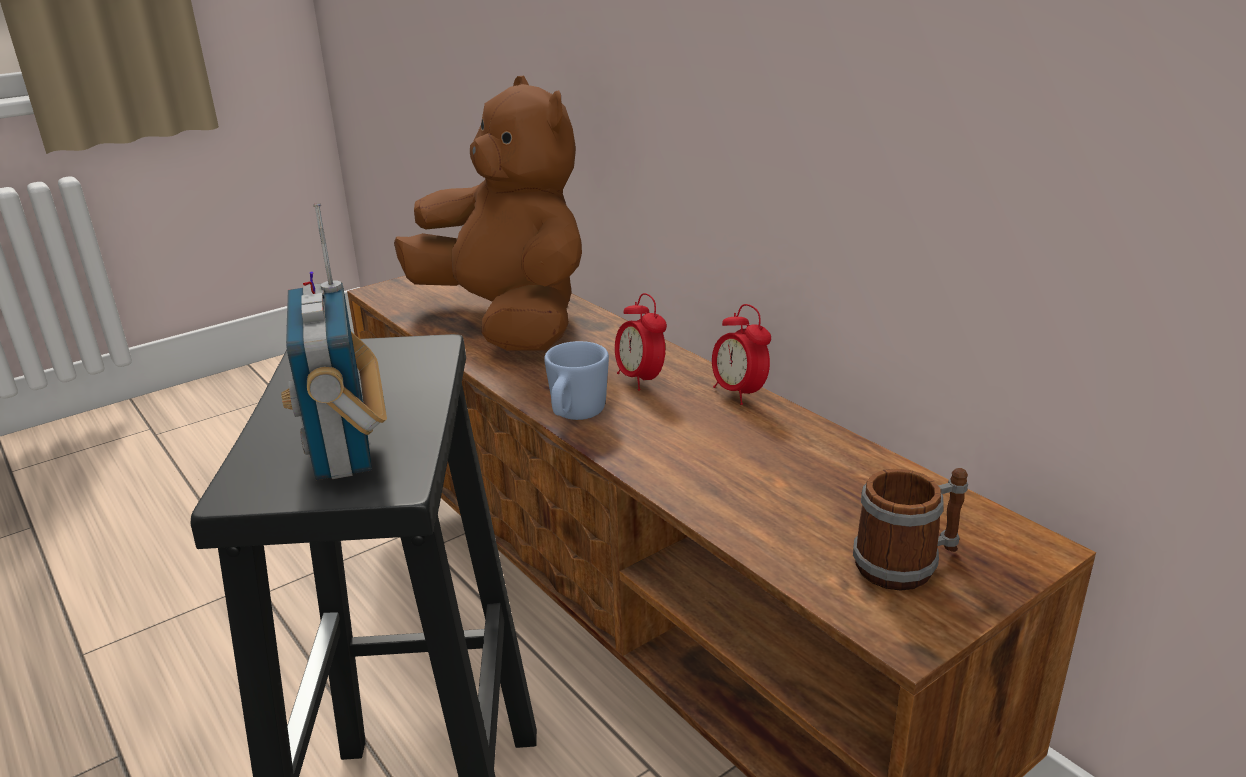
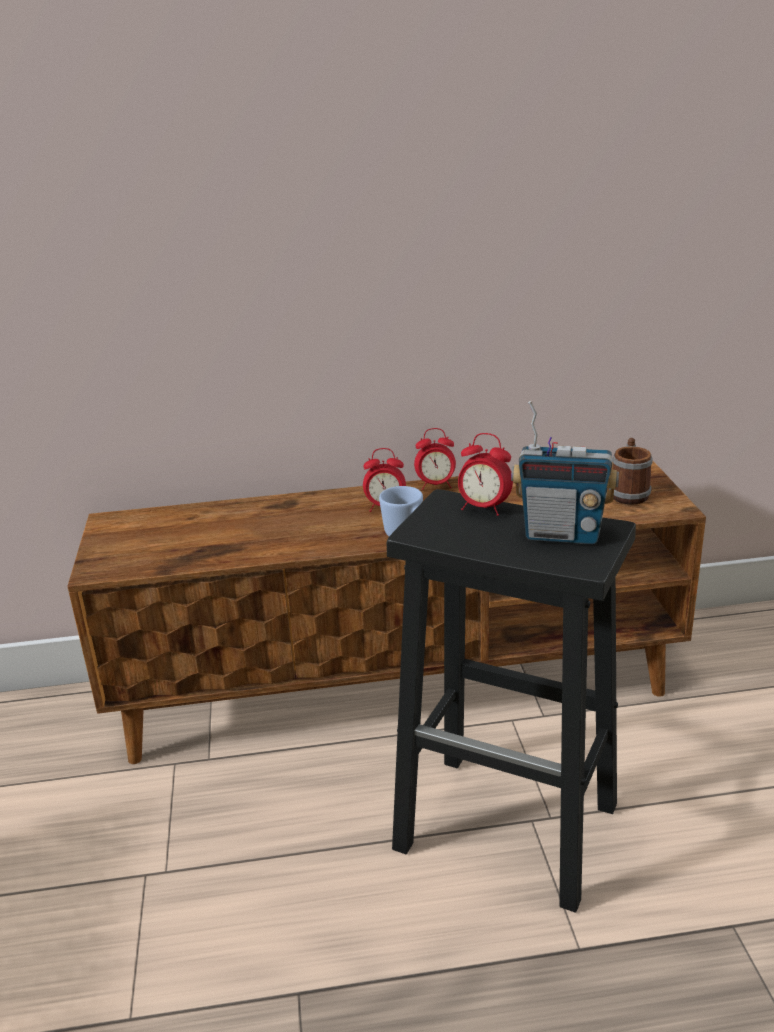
camera: 60 degrees left, 0 degrees up
brown plush toy [394,75,582,351] -> none
none -> alarm clock [458,433,513,516]

